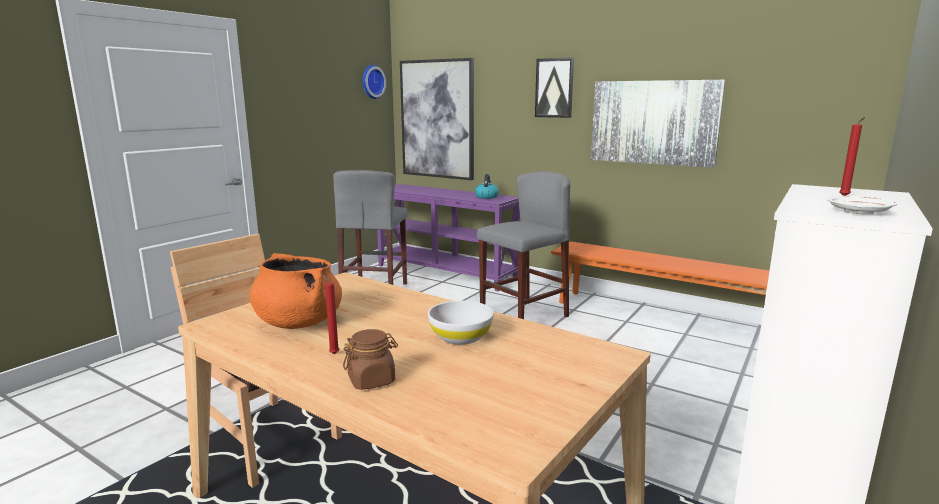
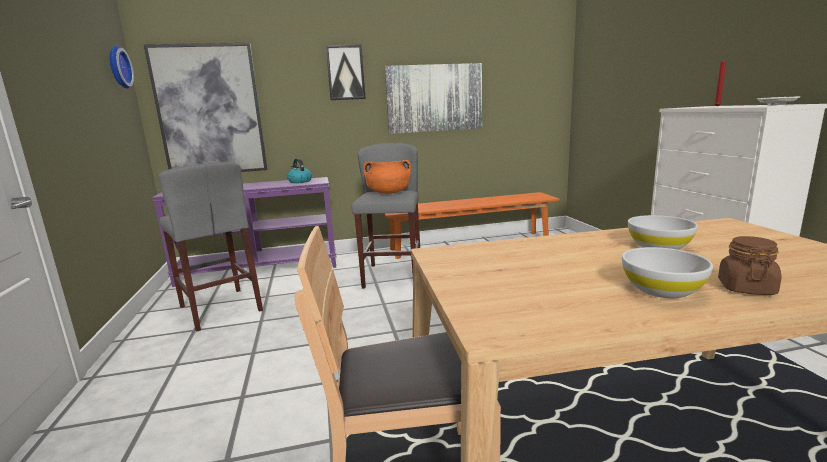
camera: 45 degrees left, 0 degrees up
orange cooking pot [249,253,342,329] -> orange cooking pot moved to [363,160,411,194]
red candle [322,274,339,354] -> white bowl [622,247,713,298]

